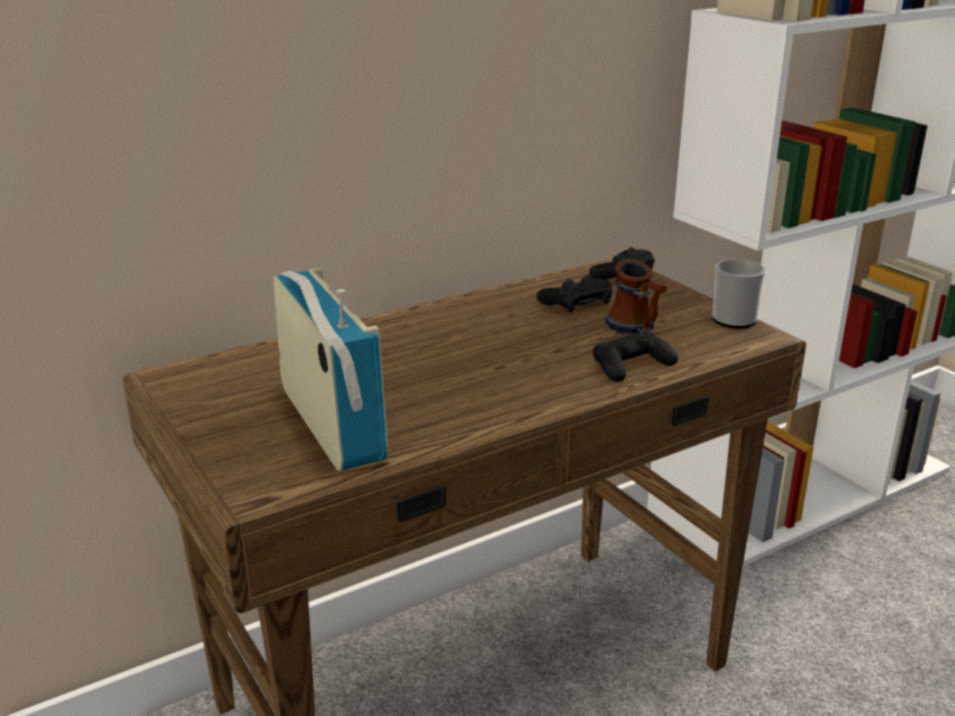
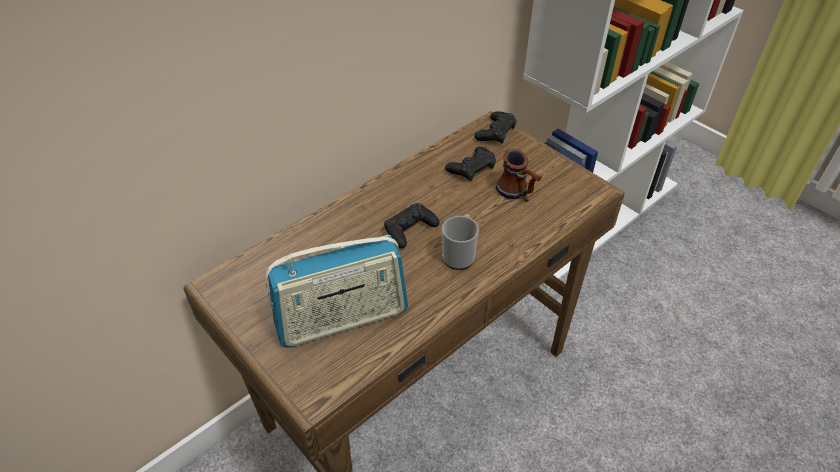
camera: 10 degrees left, 20 degrees up
radio [273,268,388,471] -> radio turned 105 degrees clockwise [266,235,408,347]
black game controller [593,332,678,382] -> black game controller moved to [384,203,439,249]
mug [712,259,766,329] -> mug moved to [442,215,479,270]

